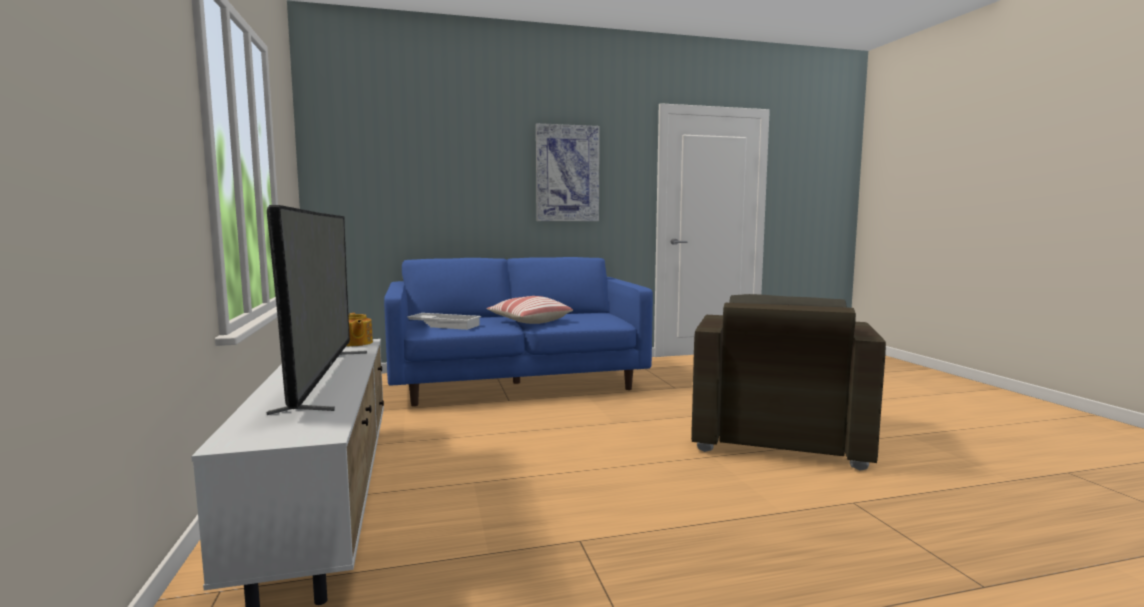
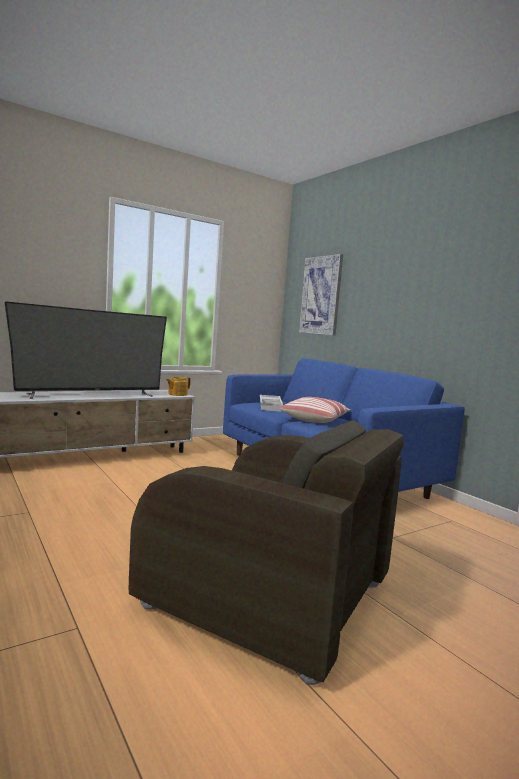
camera: 70 degrees right, 0 degrees up
picture [536,123,600,221] -> picture moved to [299,254,343,336]
brown armchair [691,294,886,471] -> brown armchair turned 150 degrees counterclockwise [129,420,404,685]

